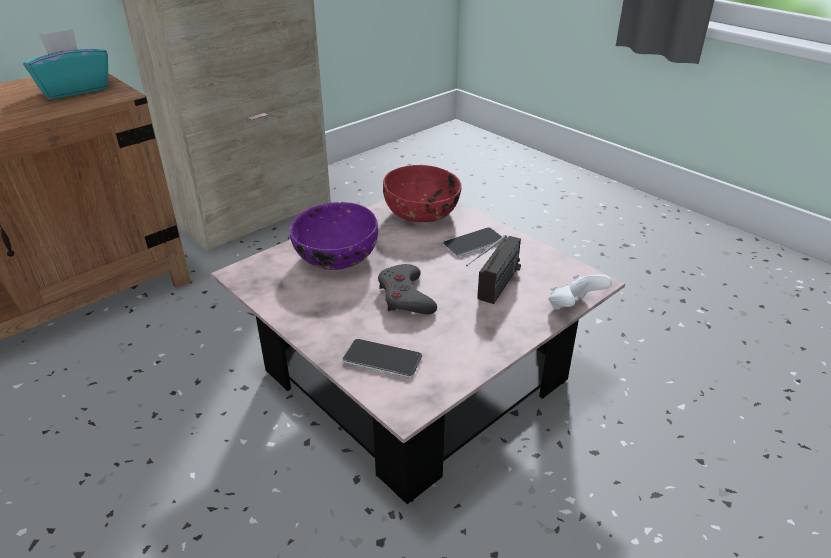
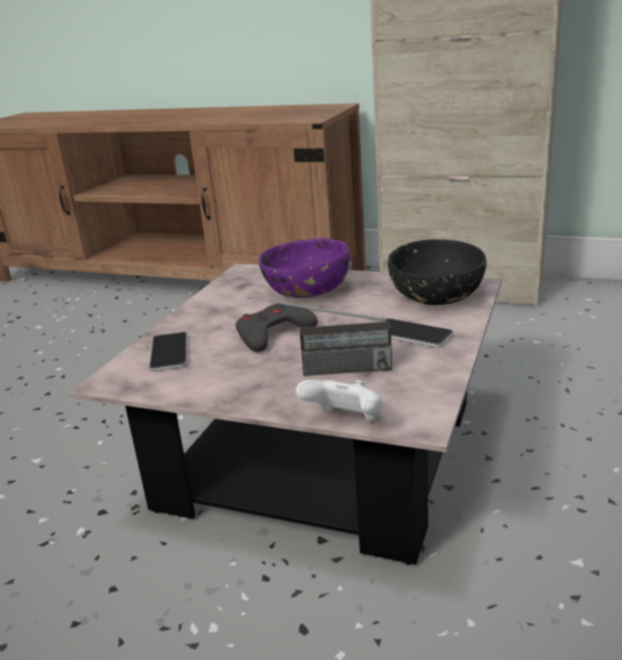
camera: 65 degrees right, 10 degrees down
turquoise tissue box [23,29,108,100] -> none
red bowl [383,165,462,222] -> black bowl [388,239,487,305]

